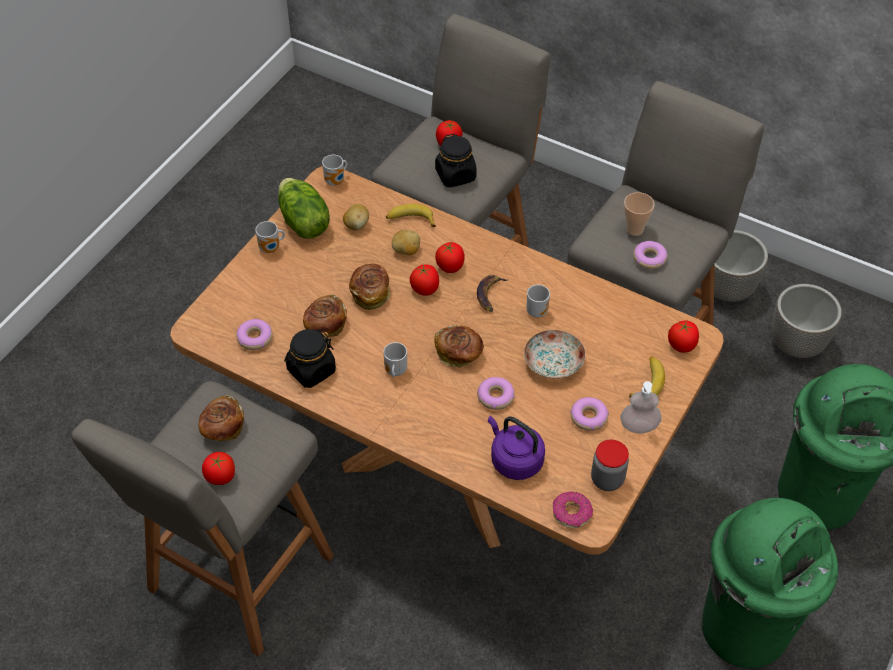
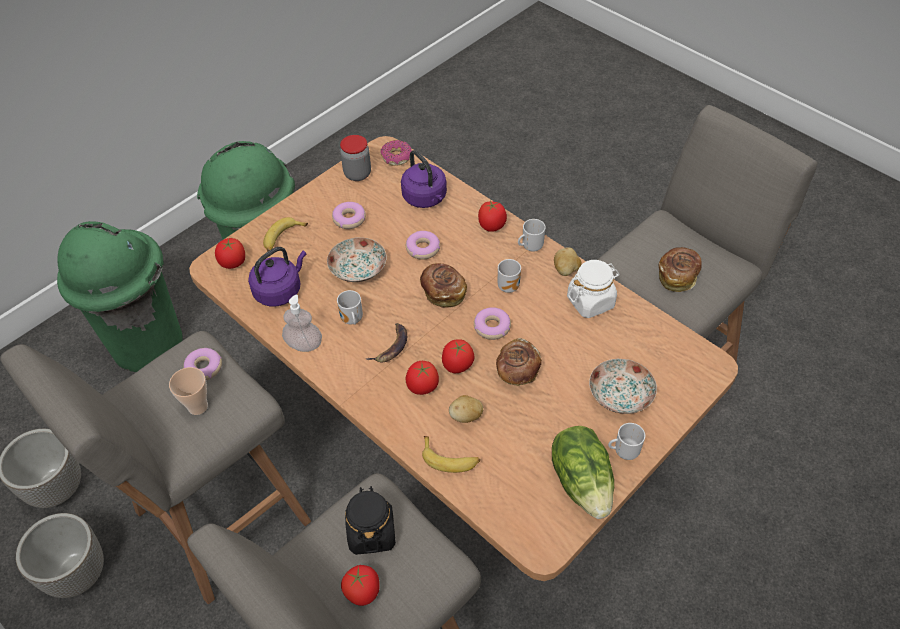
camera: 165 degrees left, 0 degrees up
tomato [202,452,235,485] -> tomato moved to [478,201,507,232]
donut [236,319,273,350] -> donut moved to [474,307,511,340]
black jar [284,329,336,388] -> white jar [567,260,619,318]
bread [303,295,347,337] -> none
mug [322,155,347,186] -> mug moved to [518,219,546,252]
potato [343,204,369,231] -> potato moved to [554,247,582,276]
soap dispenser [620,381,661,434] -> soap dispenser moved to [282,295,322,352]
none -> purple kettle [248,247,306,307]
none -> plate [589,359,657,414]

